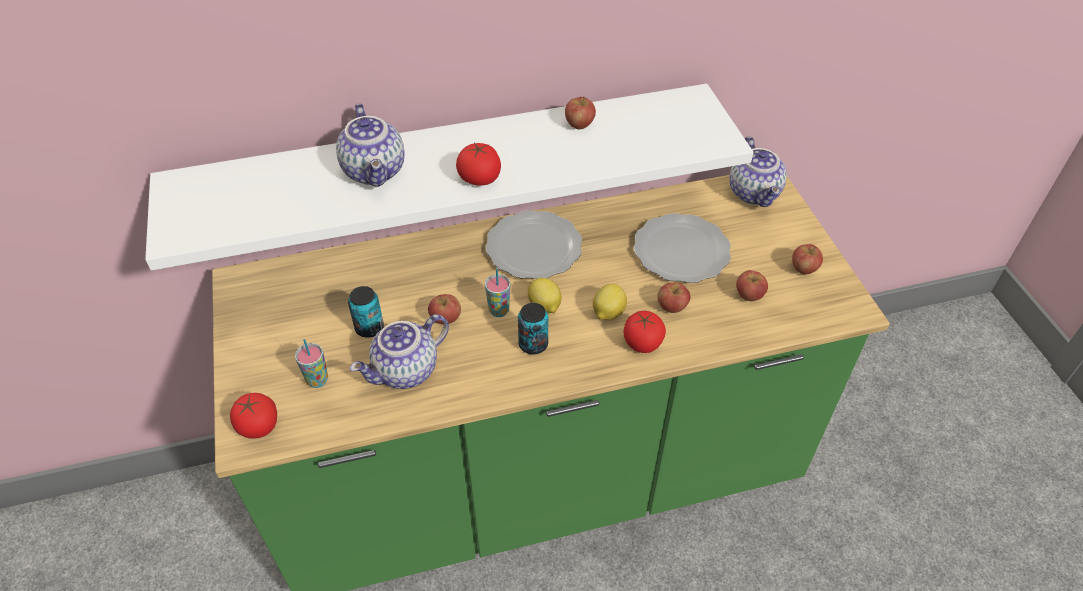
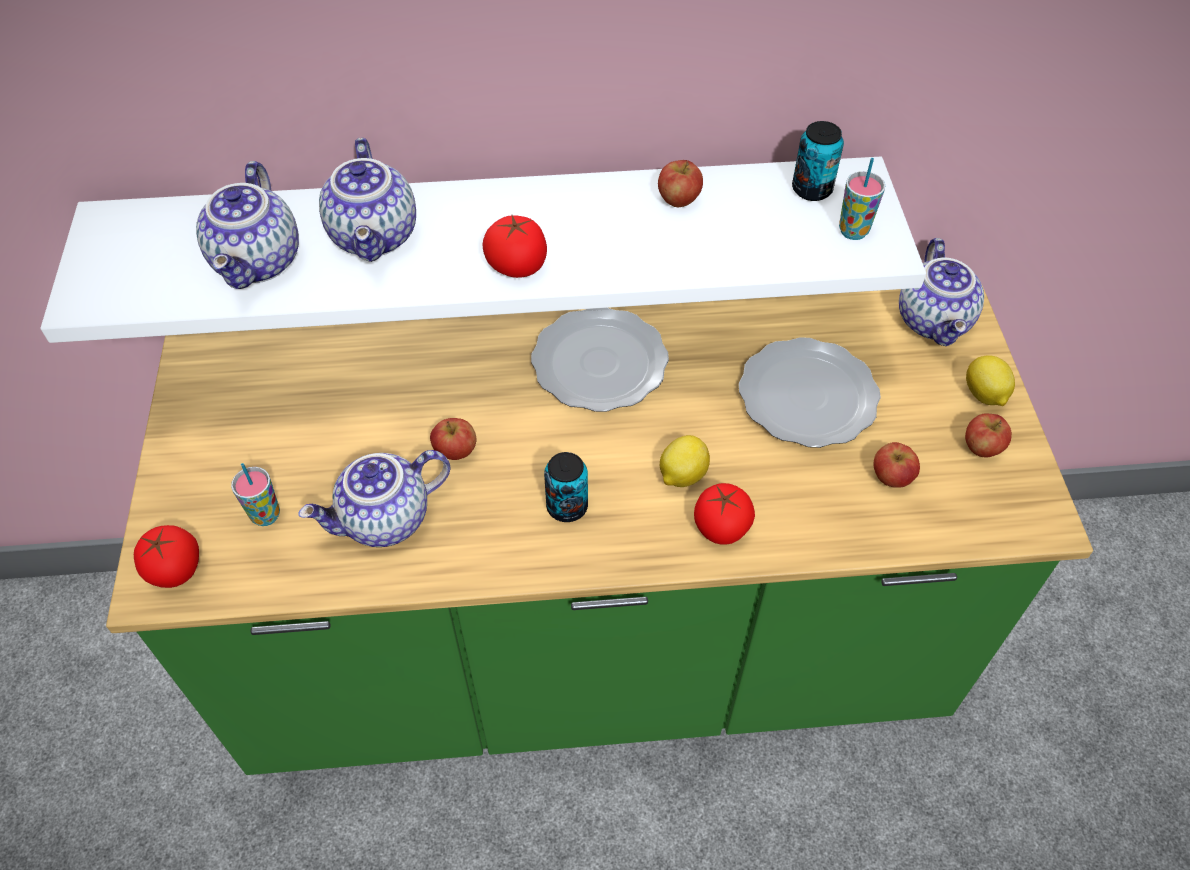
camera: 10 degrees right, 5 degrees up
can [348,286,384,338] -> can moved to [792,121,844,201]
cup [485,268,511,317] -> cup moved to [839,158,885,240]
lemon [528,278,561,314] -> lemon moved to [966,355,1015,406]
apple [657,282,690,313] -> none
none -> teapot [196,161,299,289]

